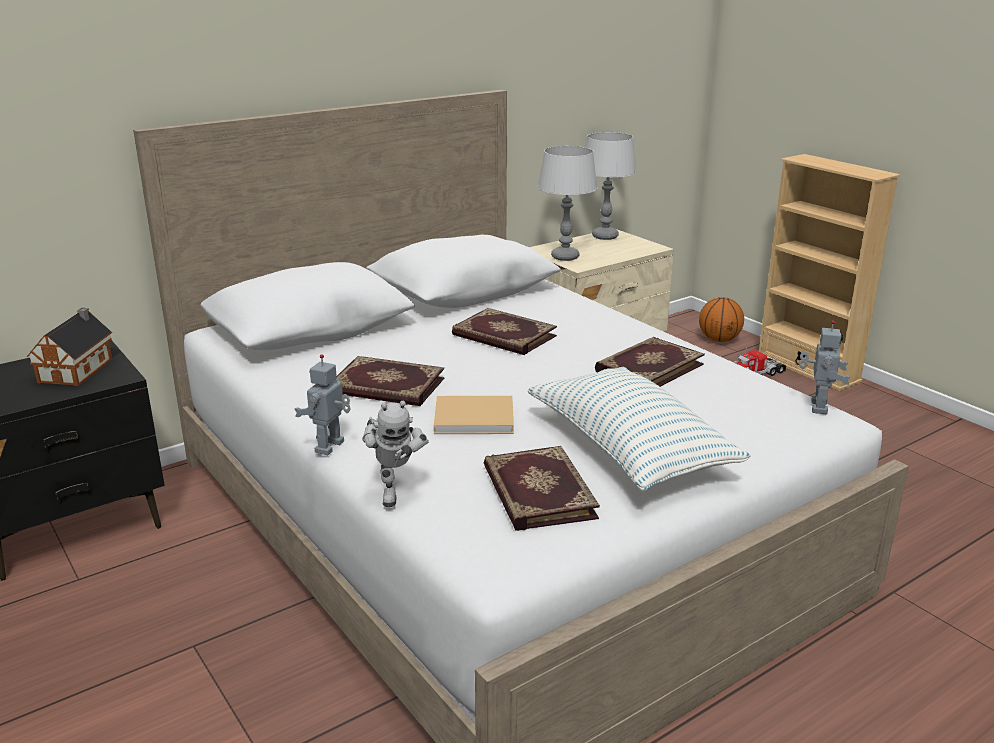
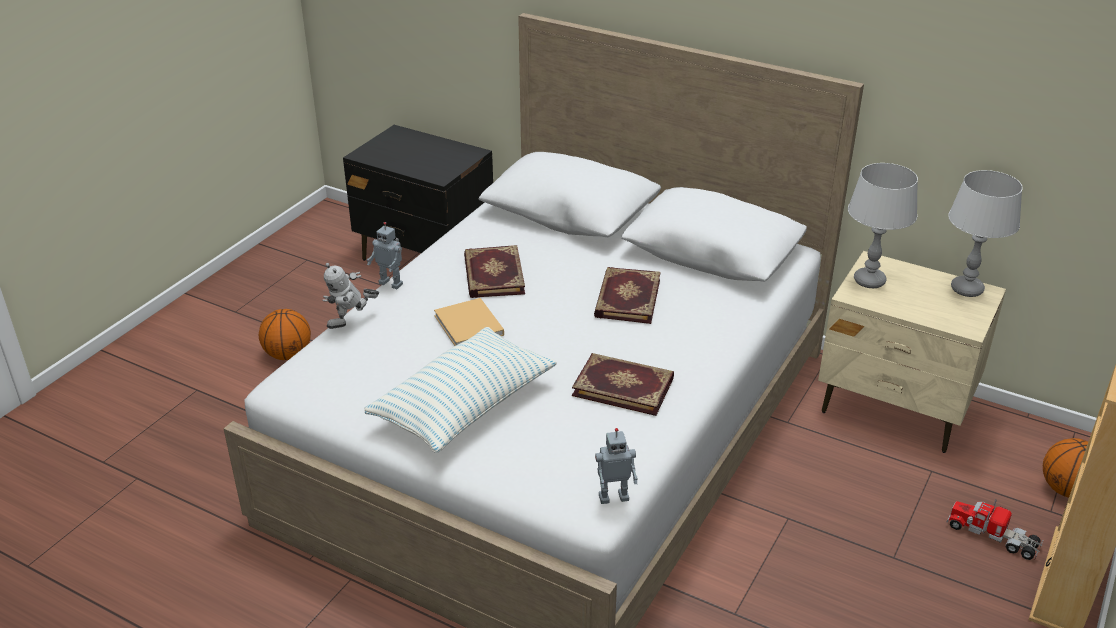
camera: 65 degrees right, 10 degrees up
toy house [27,308,112,386] -> none
toy robot [295,354,351,456] -> toy robot turned 150 degrees counterclockwise [367,222,403,289]
book [484,446,600,531] -> none
none -> basketball [259,309,311,360]

